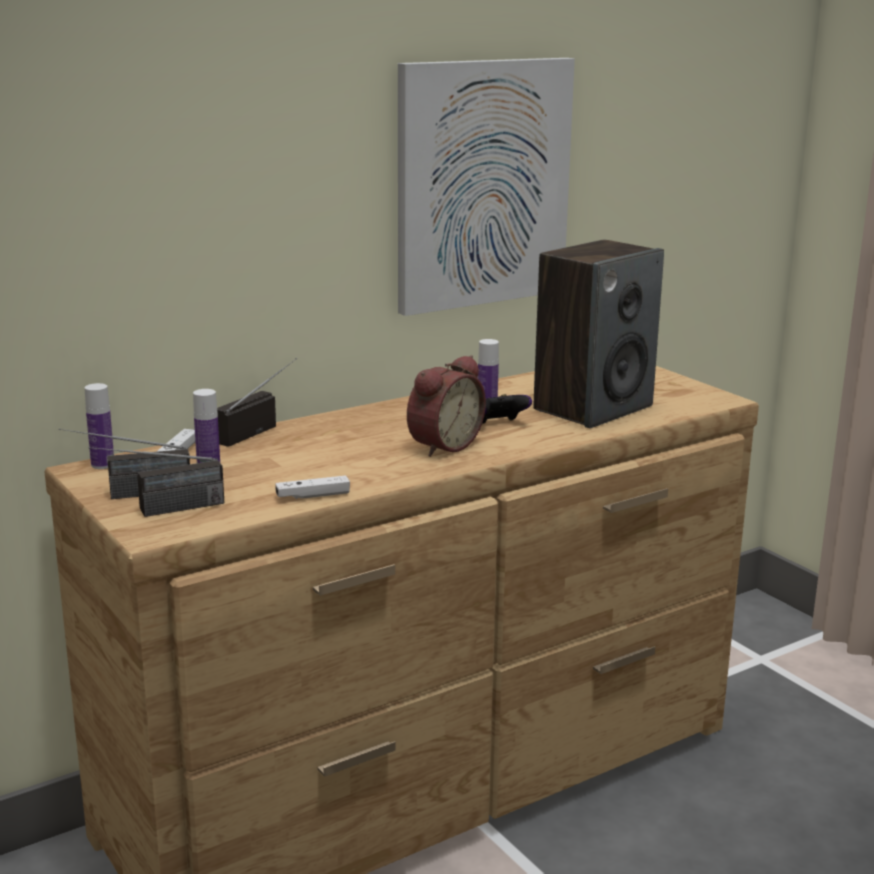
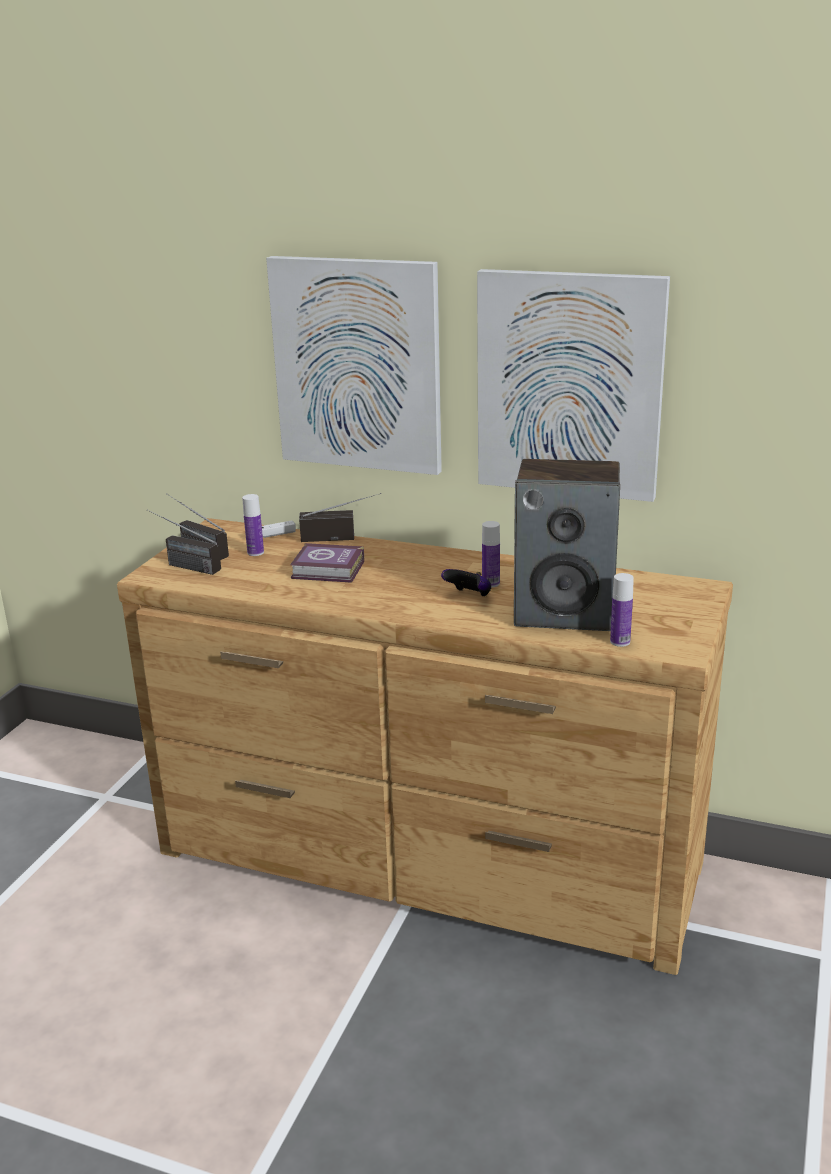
camera: 55 degrees right, 5 degrees up
bottle [85,383,114,469] -> bottle moved to [610,573,634,647]
white game controller [275,475,350,499] -> none
alarm clock [407,355,486,457] -> none
none -> picture [266,256,442,475]
none -> book [290,543,364,583]

